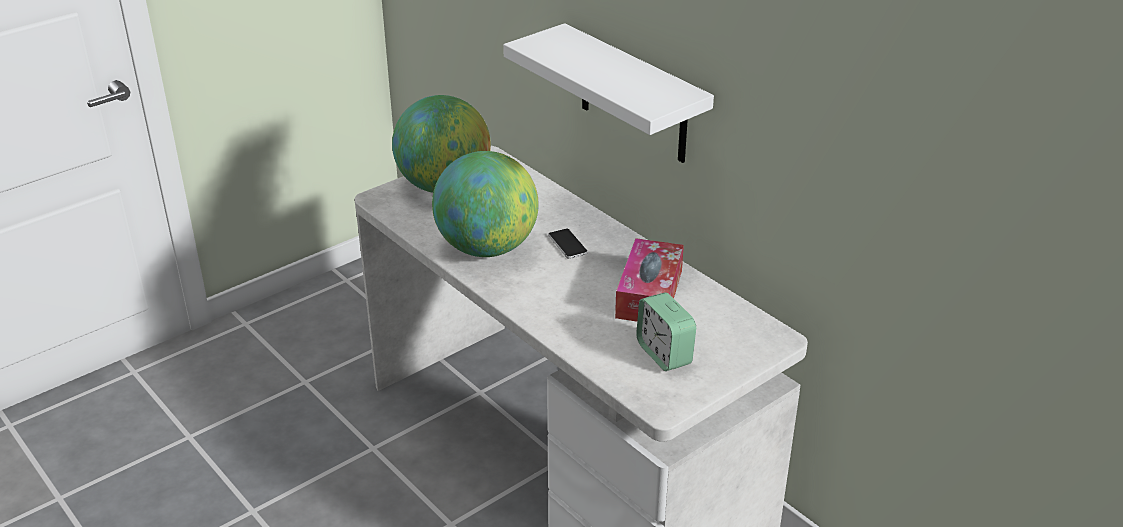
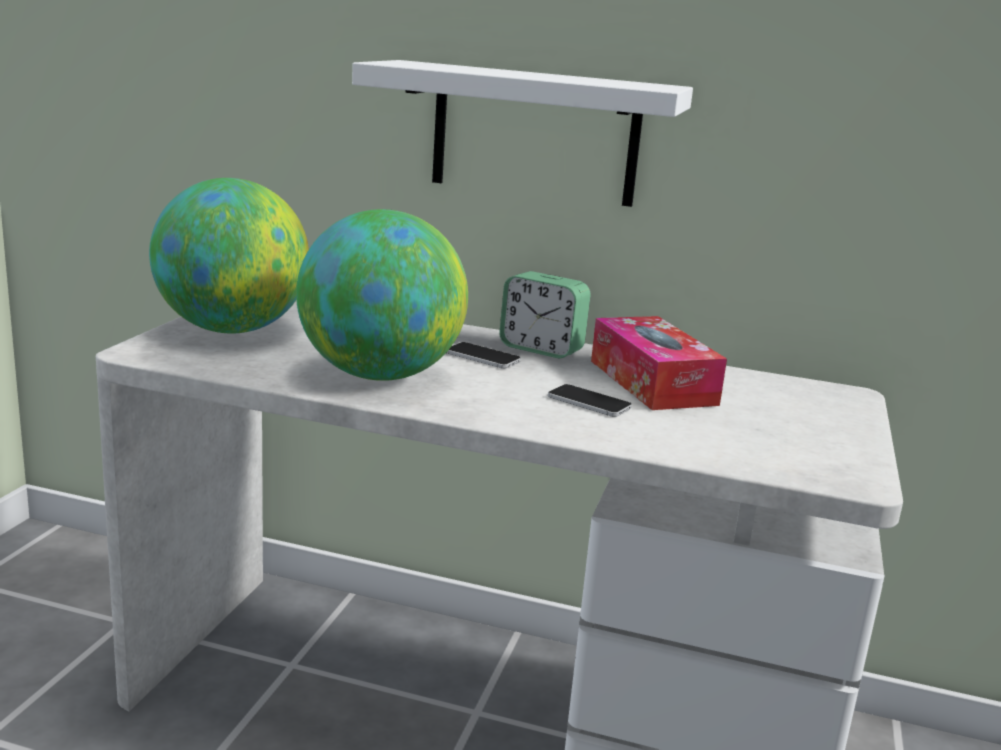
camera: 35 degrees left, 15 degrees down
alarm clock [636,292,696,371] -> alarm clock moved to [499,271,591,359]
none -> phone [548,384,632,417]

